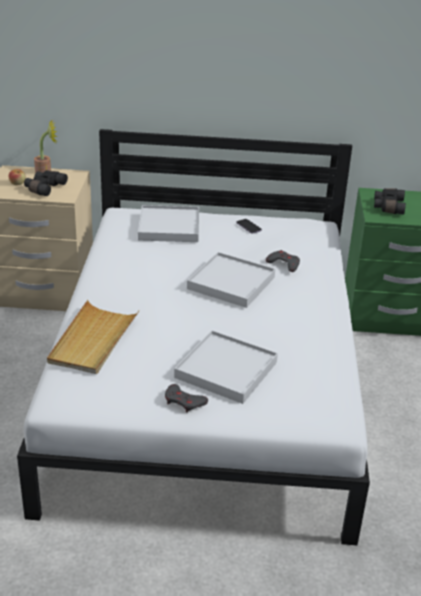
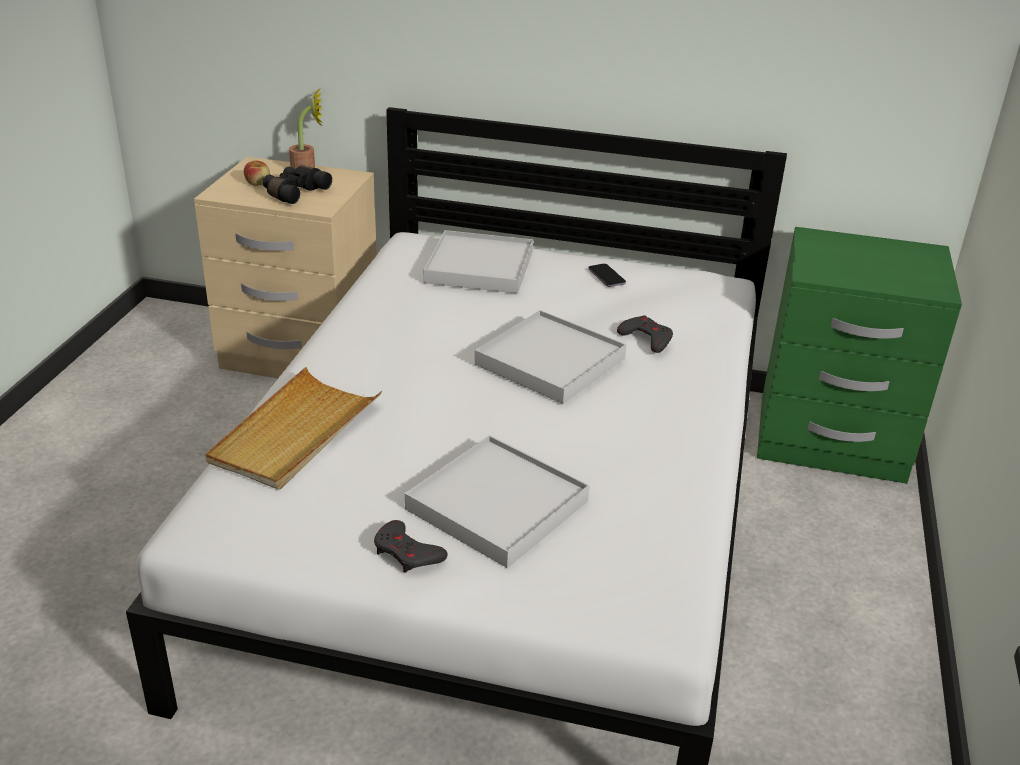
camera: 10 degrees right, 0 degrees up
black binoculars [374,188,406,214] -> none

